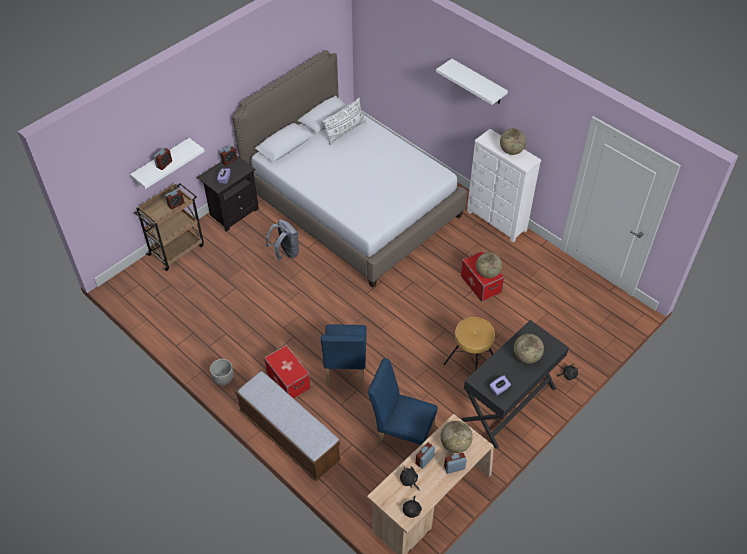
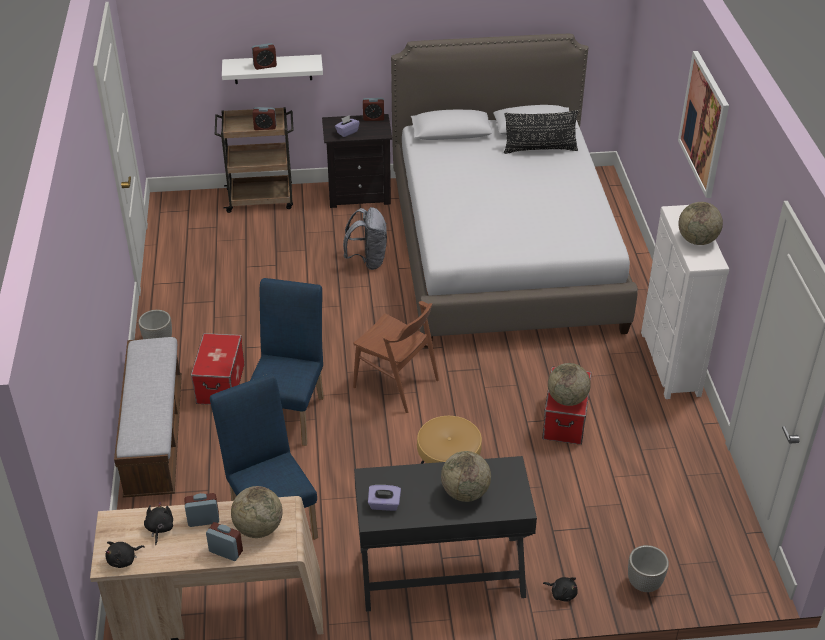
camera: 40 degrees right, 10 degrees down
blue chair [321,324,366,387] -> blue chair turned 150 degrees clockwise [250,278,324,446]
white pillow [322,98,366,145] -> black pillow [504,110,579,154]
white shelf [436,59,508,105] -> picture [678,51,729,198]
none -> brown chair [353,301,439,413]
none -> planter [628,545,669,592]

